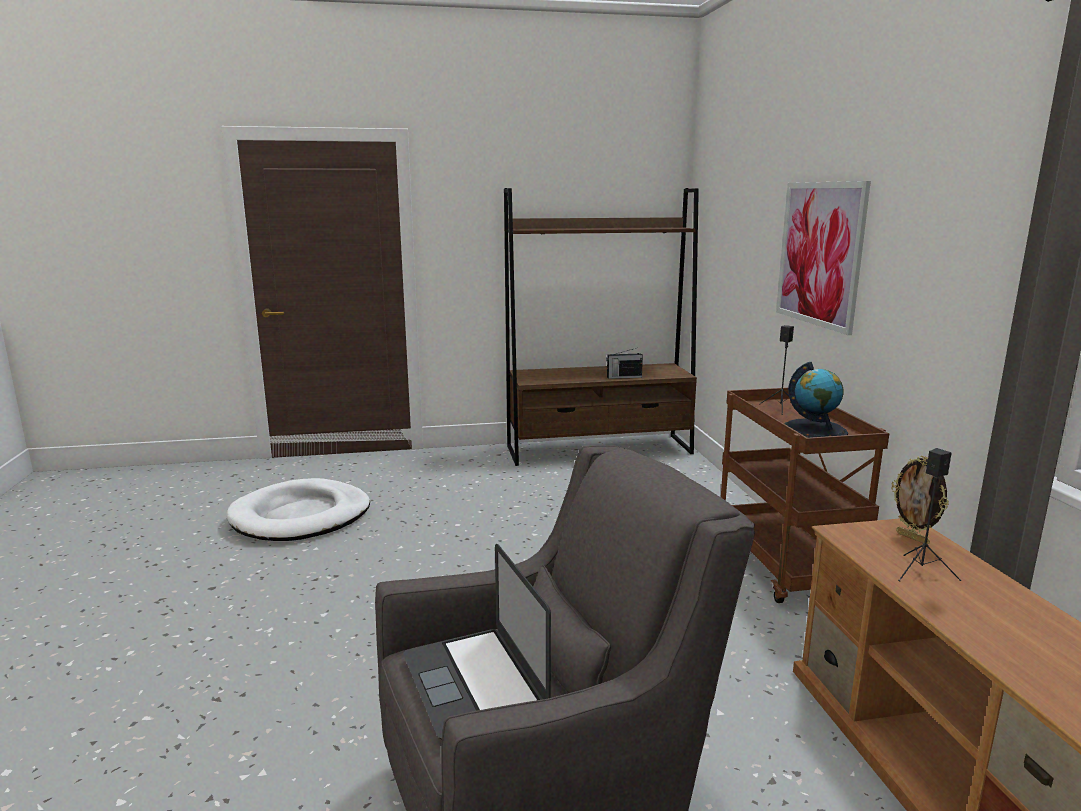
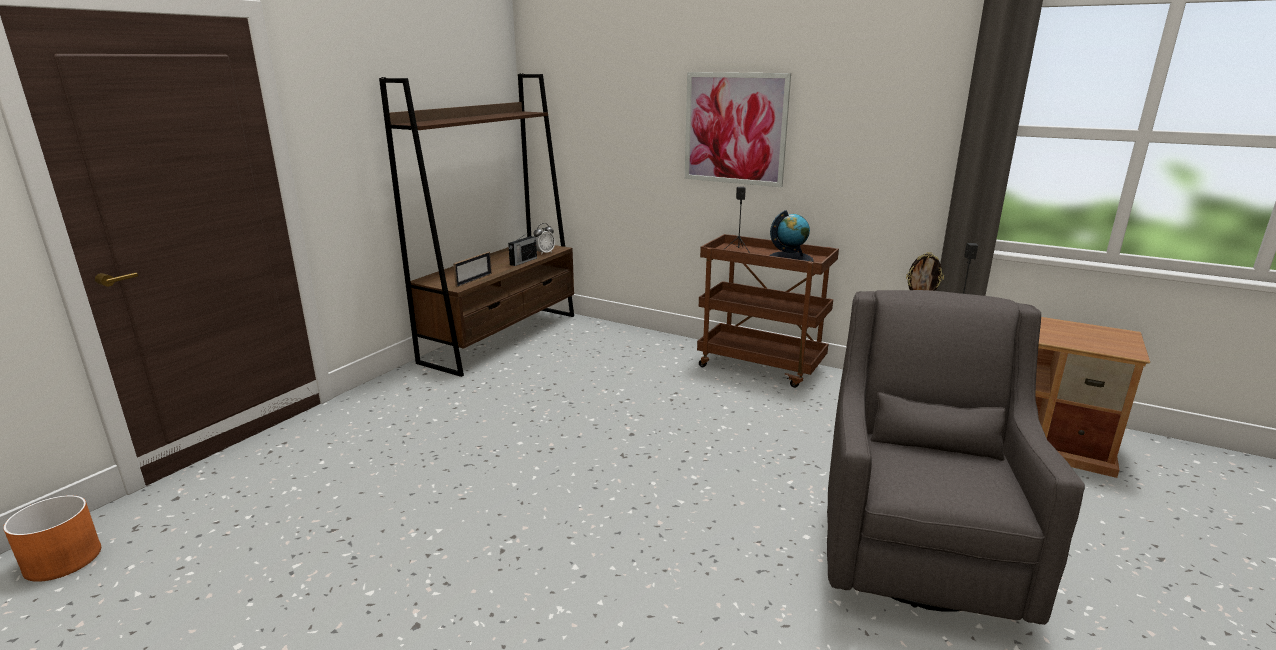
camera: 50 degrees left, 5 degrees up
white dog bed [226,478,370,541] -> none
laptop [403,544,551,739] -> none
none -> orange planter [3,495,101,582]
none -> picture frame [453,252,492,287]
none -> alarm clock [533,223,555,255]

